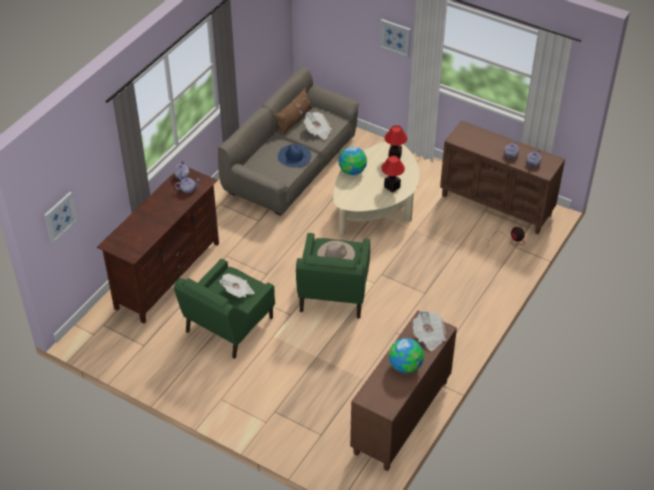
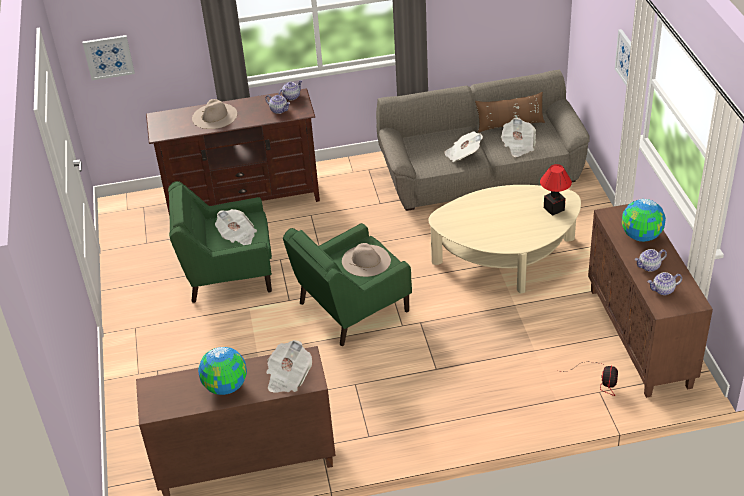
camera: 50 degrees right, 5 degrees down
blue hat [278,144,311,167] -> newspaper [444,131,483,162]
globe [339,147,367,175] -> globe moved to [622,199,666,242]
table lamp [381,155,405,193] -> none
none -> beige hat [192,99,237,129]

